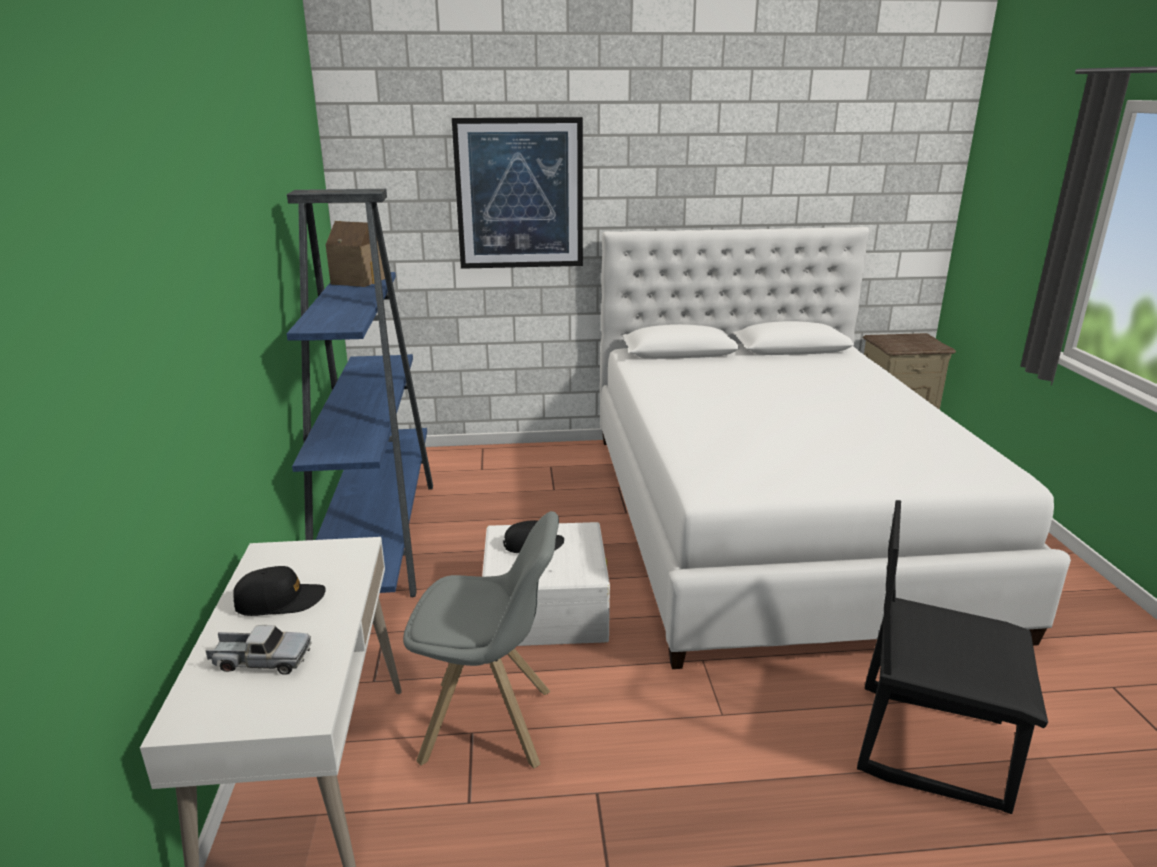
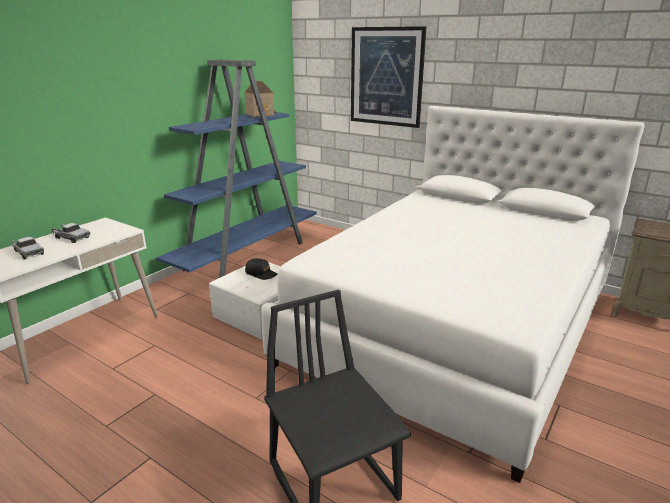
camera: 40 degrees right, 0 degrees up
black cap [233,566,326,616] -> toy truck [51,223,90,243]
grey chair [403,511,559,768] -> none

